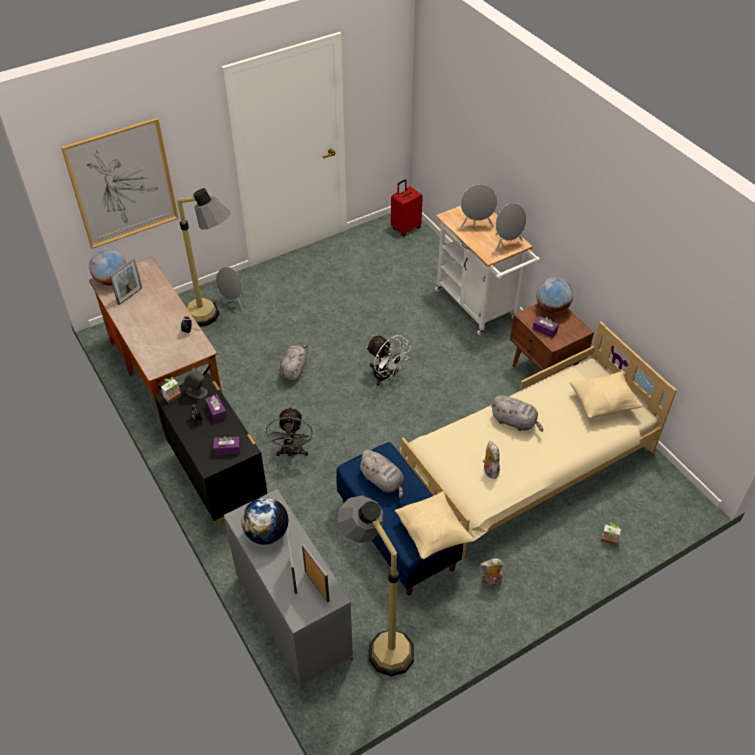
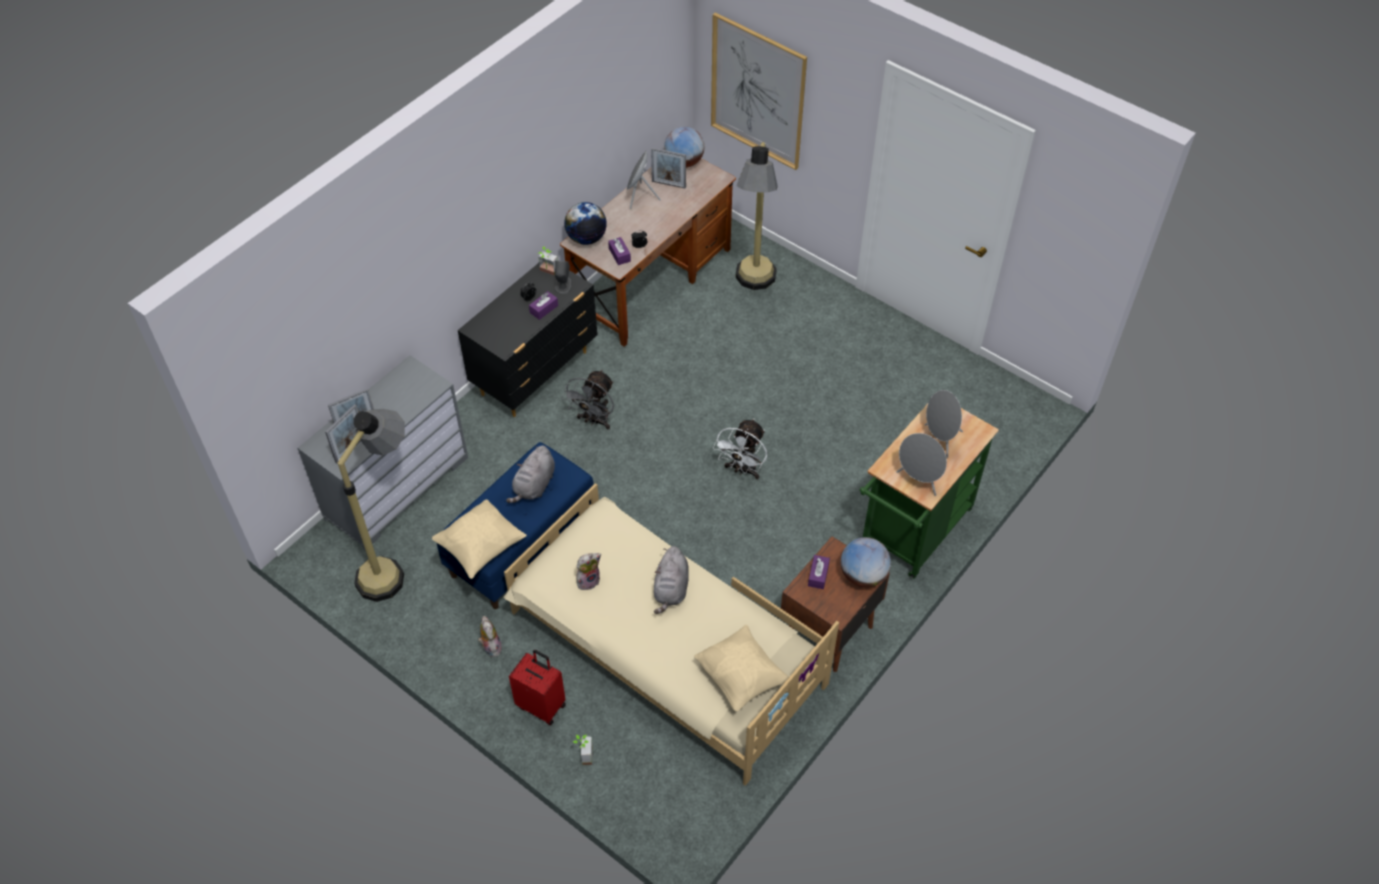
camera: 70 degrees right, 5 degrees up
purple tissue box [213,436,241,455] -> purple tissue box moved to [608,237,631,265]
grey speaker [216,267,245,311] -> grey speaker moved to [627,151,661,209]
globe [241,497,289,545] -> globe moved to [564,202,607,245]
grey fan [266,407,313,456] -> grey fan turned 45 degrees counterclockwise [562,369,614,429]
grey plush toy [279,344,308,382] -> none
red suitcase [391,179,423,236] -> red suitcase moved to [509,650,566,725]
white cart [435,206,540,335] -> green cart [860,404,999,579]

